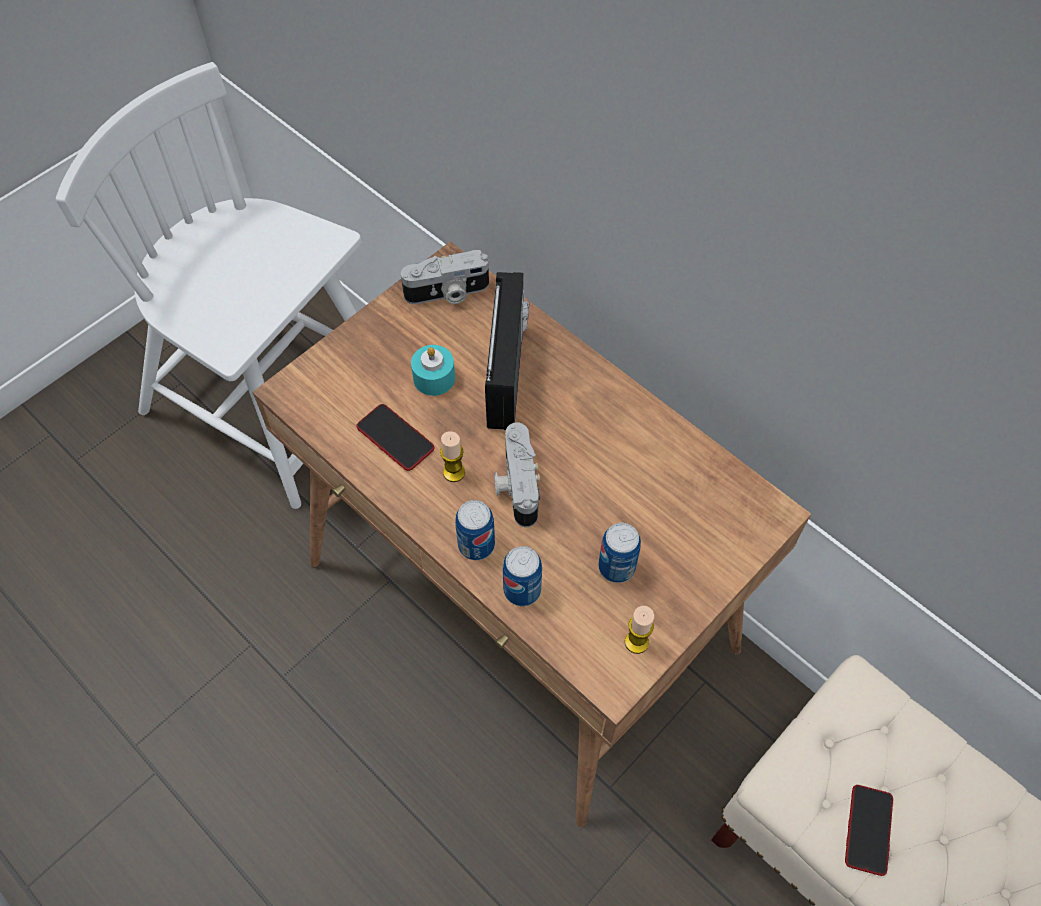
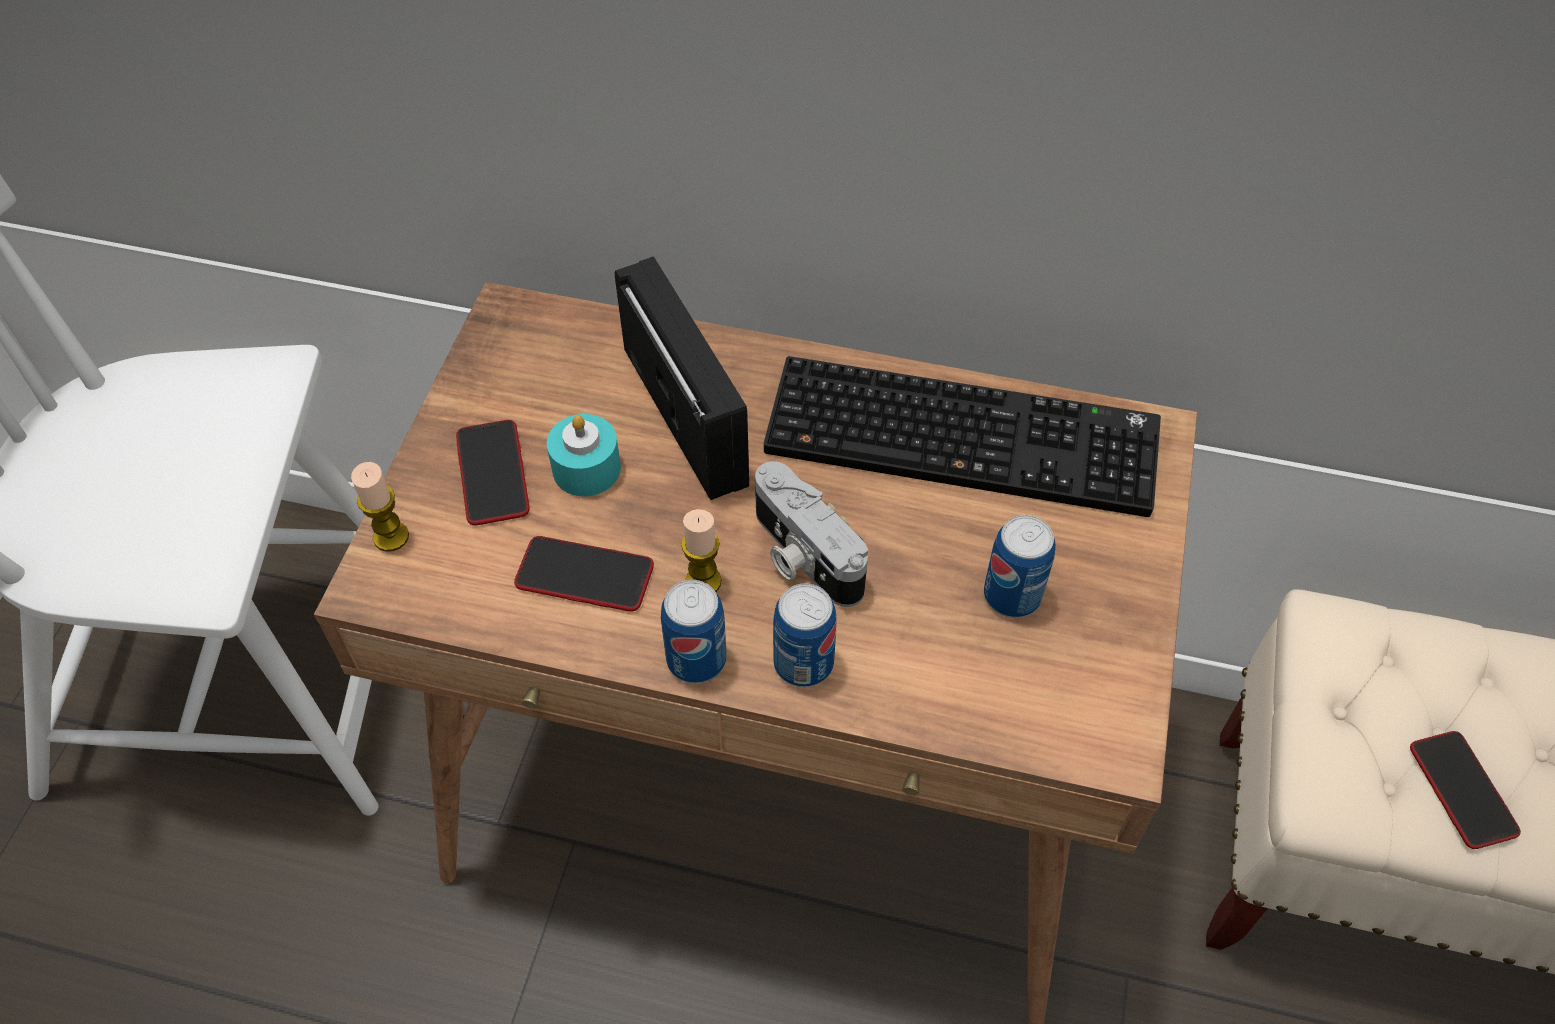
camera: 30 degrees left, 5 degrees down
camera [401,250,489,304] -> none
can [503,546,542,606] -> can moved to [661,580,727,684]
candle [625,606,654,654] -> candle moved to [351,462,409,552]
none -> phone [456,420,530,525]
none -> keyboard [764,356,1161,517]

